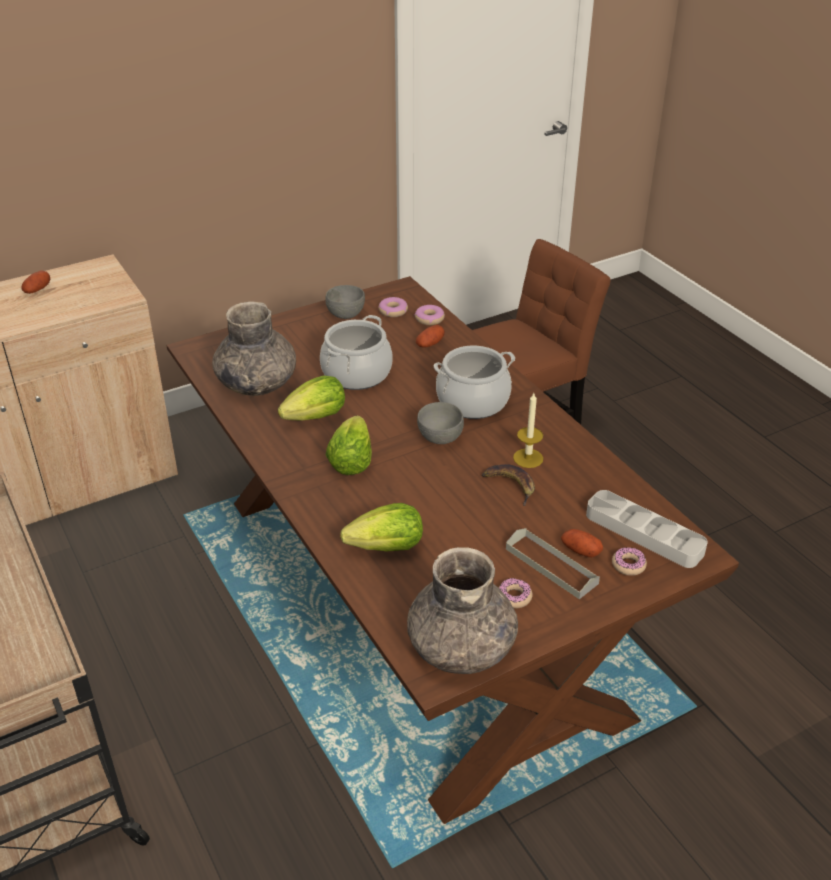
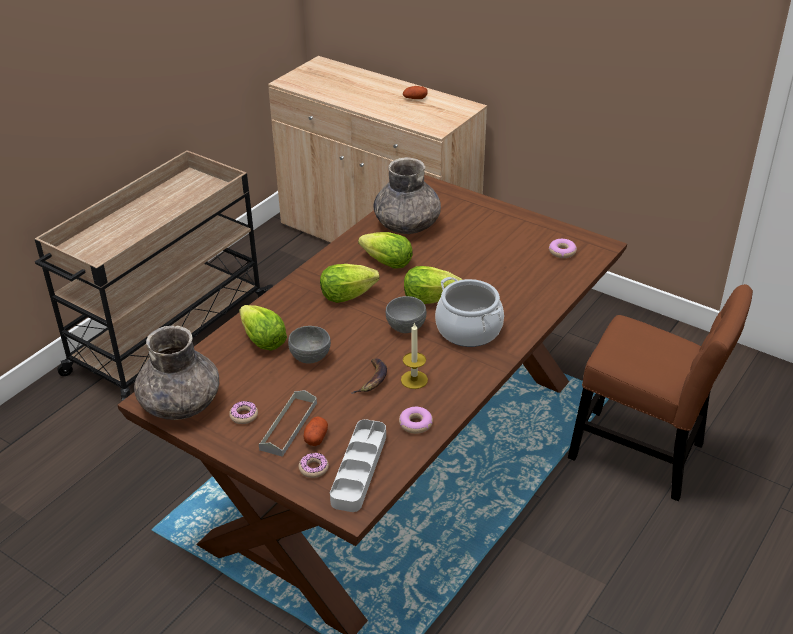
camera: 65 degrees right, 0 degrees up
cooking pot [320,315,393,390] -> none
grey bowl [325,285,365,319] -> grey bowl moved to [288,326,331,364]
donut [414,305,445,325] -> donut moved to [399,407,433,434]
potato [416,325,445,348] -> none
none -> lettuce [404,266,463,304]

